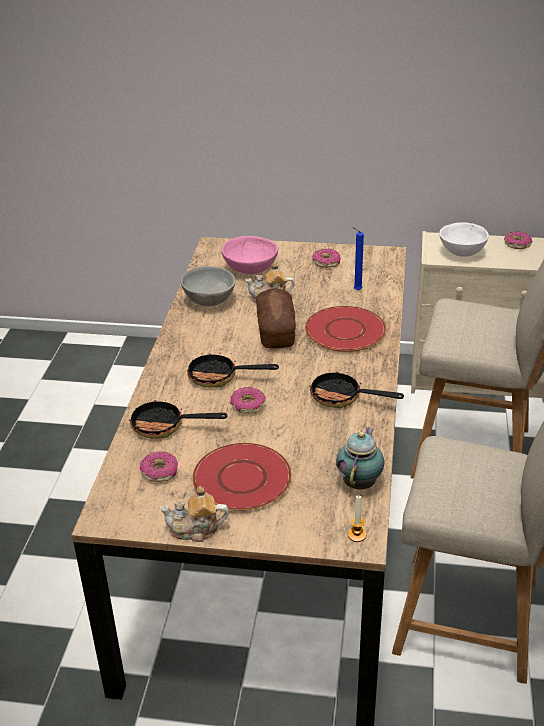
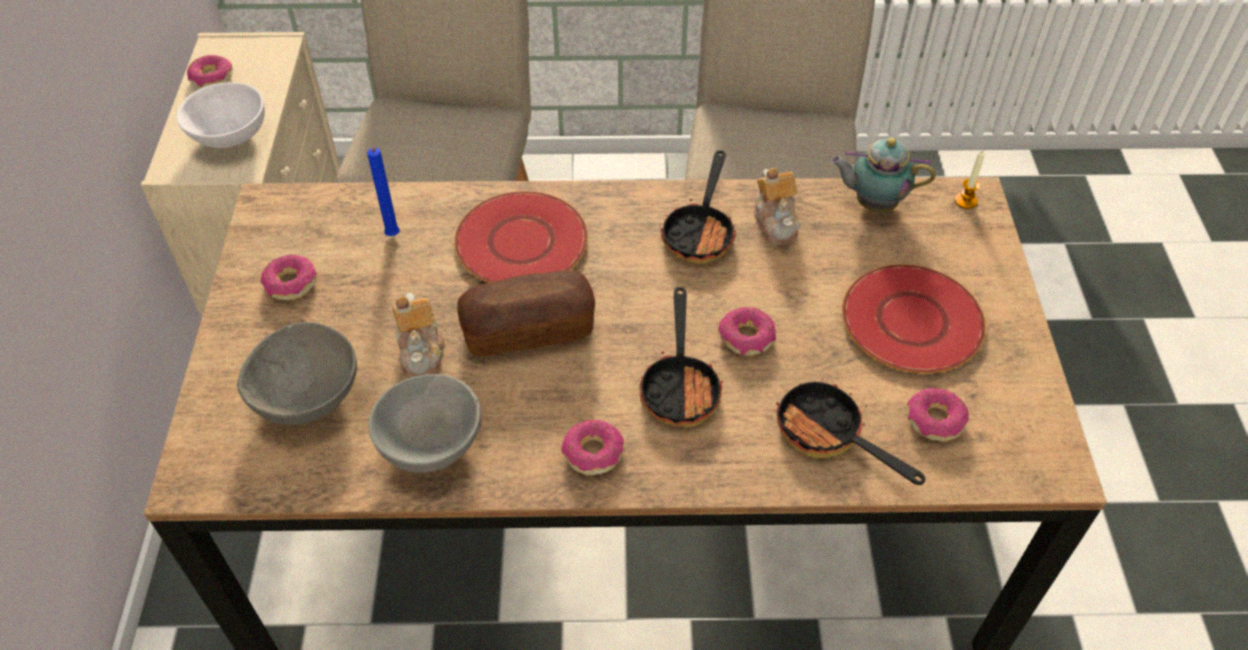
camera: 100 degrees left, 15 degrees up
frying pan [129,399,228,439] -> frying pan turned 135 degrees clockwise [776,378,925,485]
teapot [160,486,229,542] -> teapot moved to [754,167,800,245]
pink bowl [222,236,278,274] -> grey bowl [237,322,357,425]
none -> donut [562,420,624,475]

